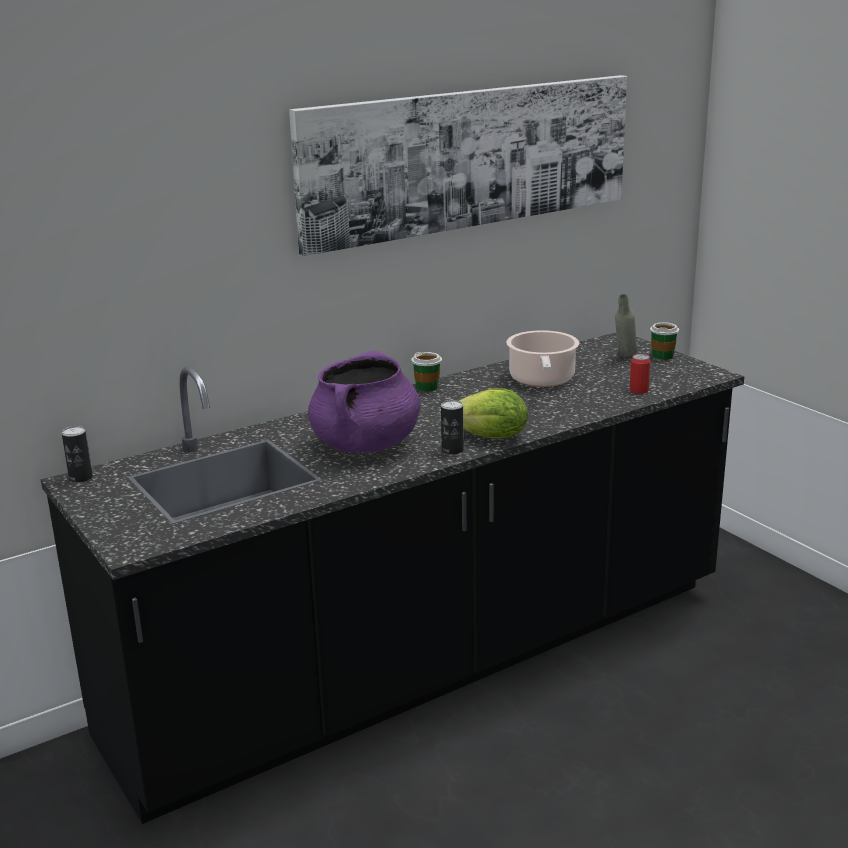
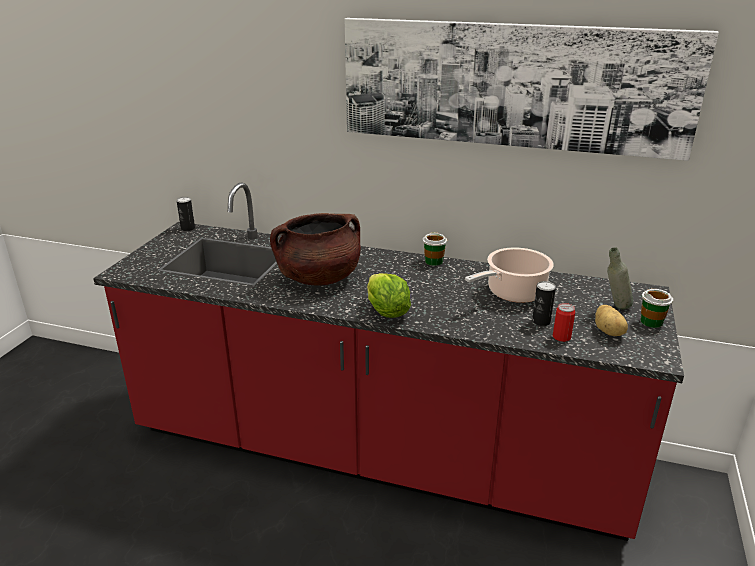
camera: 50 degrees right, 5 degrees up
black counter [41,332,744,824] -> red counter [93,182,684,541]
purple cooking pot [308,350,420,453] -> brown cooking pot [270,213,361,286]
can [441,400,464,455] -> can moved to [532,281,556,326]
none -> potato [595,305,628,336]

